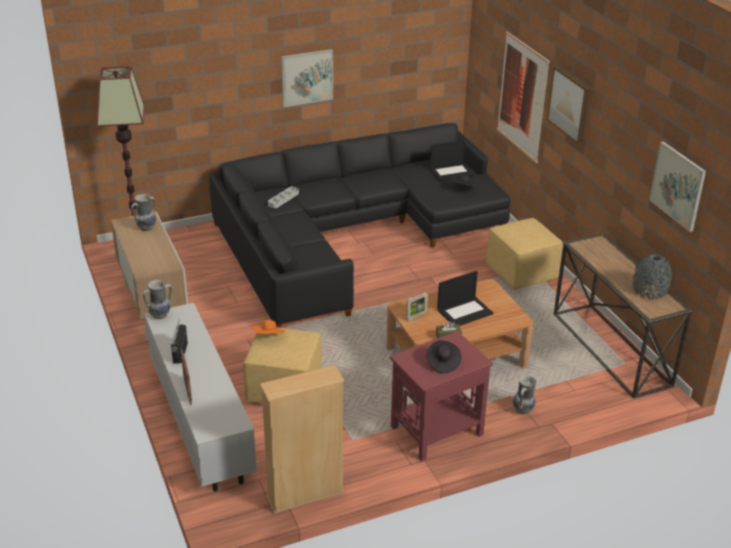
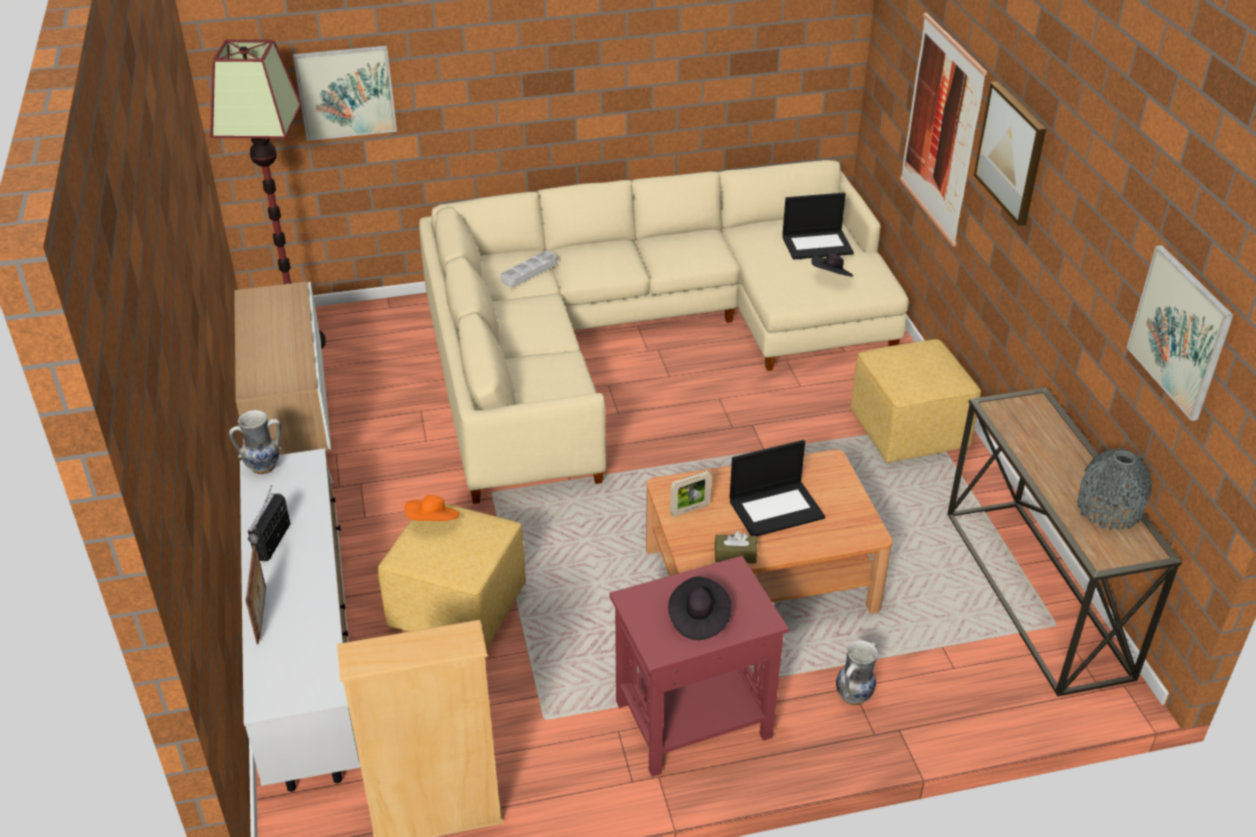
camera: 10 degrees right, 5 degrees up
vase [131,194,156,231] -> none
black sofa [209,123,511,328] -> beige sofa [419,160,909,504]
picture [281,49,333,107] -> picture moved to [293,46,397,141]

